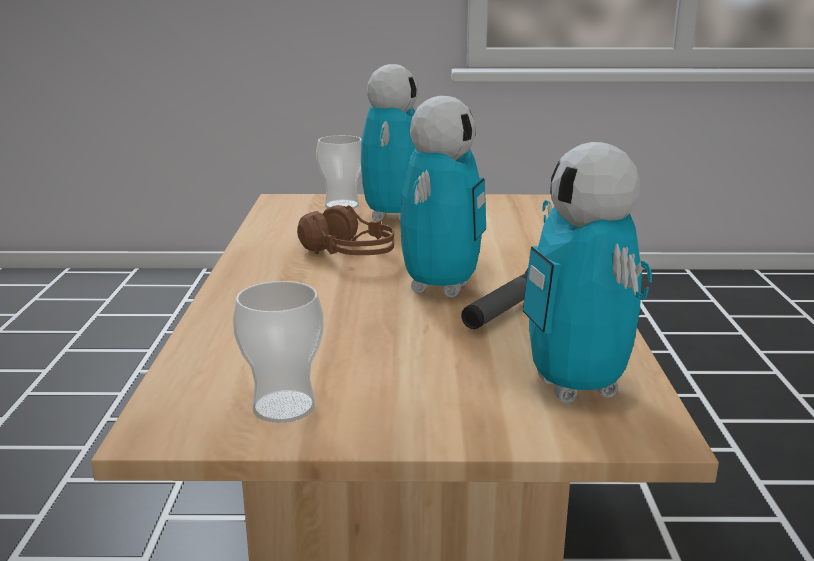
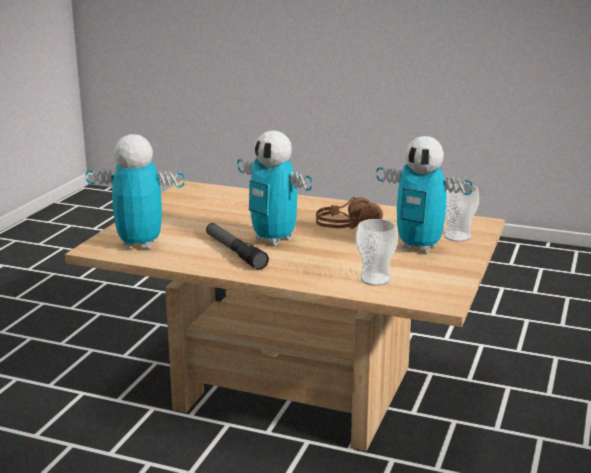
camera: 110 degrees right, 0 degrees up
cup [233,281,324,423] -> cup moved to [356,219,398,286]

